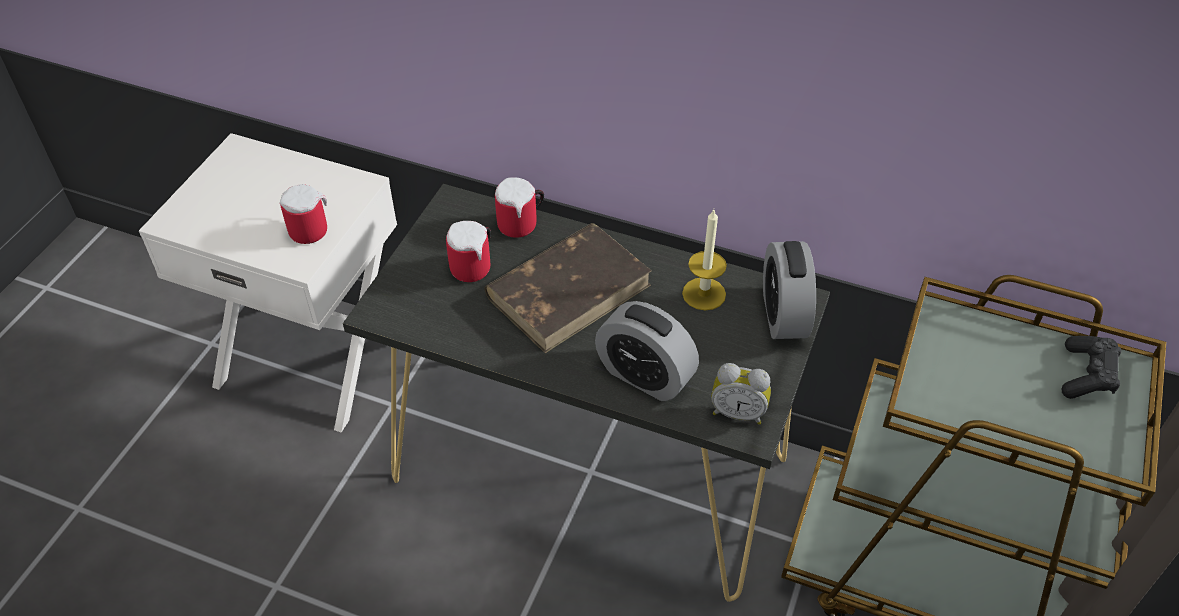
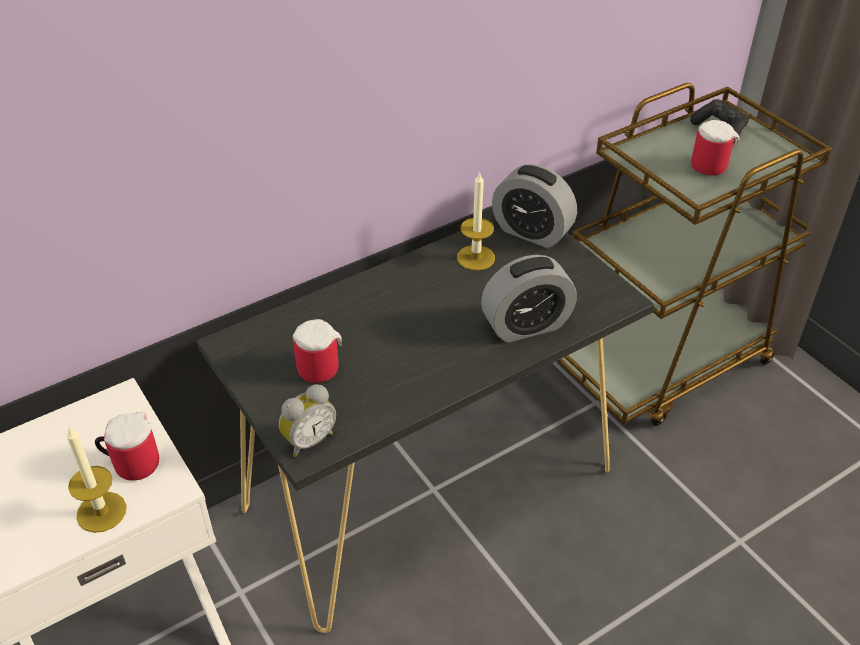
camera: 55 degrees left, 5 degrees down
brown book [484,223,652,353] -> none
mug [495,177,544,238] -> mug moved to [691,120,739,175]
alarm clock [711,363,771,425] -> alarm clock moved to [279,384,336,457]
none -> candle [66,426,127,533]

